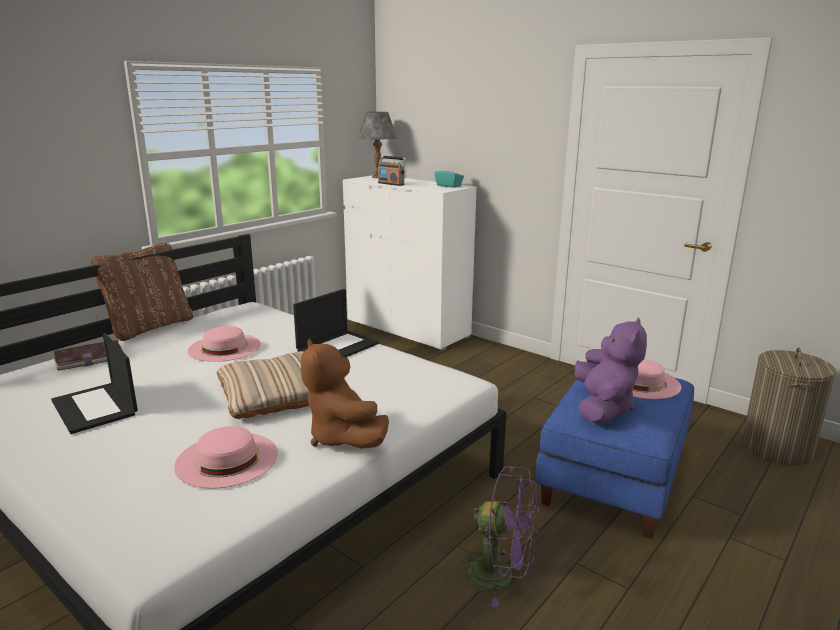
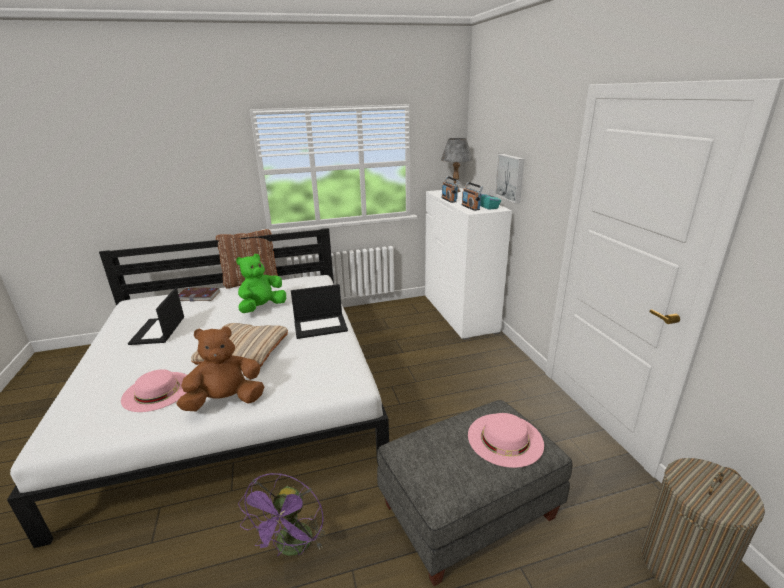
camera: 35 degrees right, 5 degrees up
pink hat [188,326,261,362] -> green plush toy [236,254,286,313]
brown plush toy [301,339,389,448] -> brown plush toy turned 60 degrees clockwise [177,326,264,411]
purple fan [459,466,539,607] -> purple fan turned 45 degrees clockwise [238,473,325,556]
blue ottoman [535,363,694,539] -> grey ottoman [377,400,572,586]
purple plush toy [575,318,647,424] -> none
none -> radio [462,182,483,211]
none -> picture [495,154,524,203]

